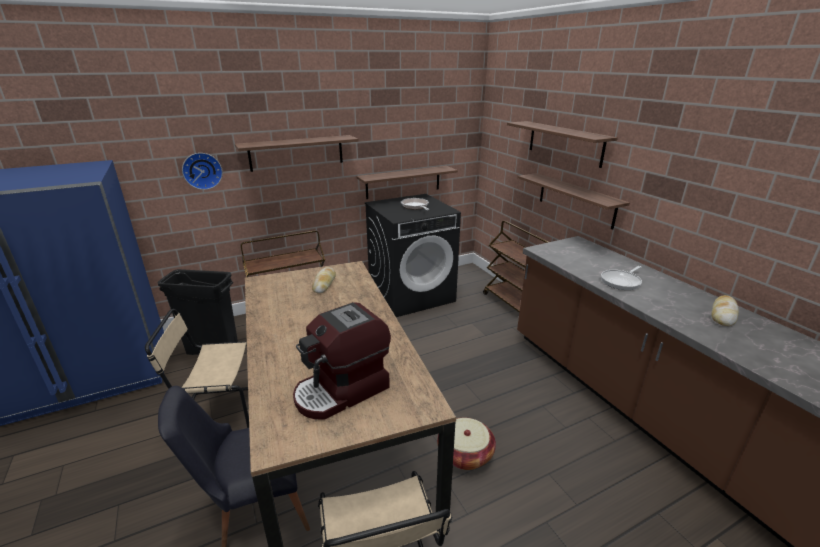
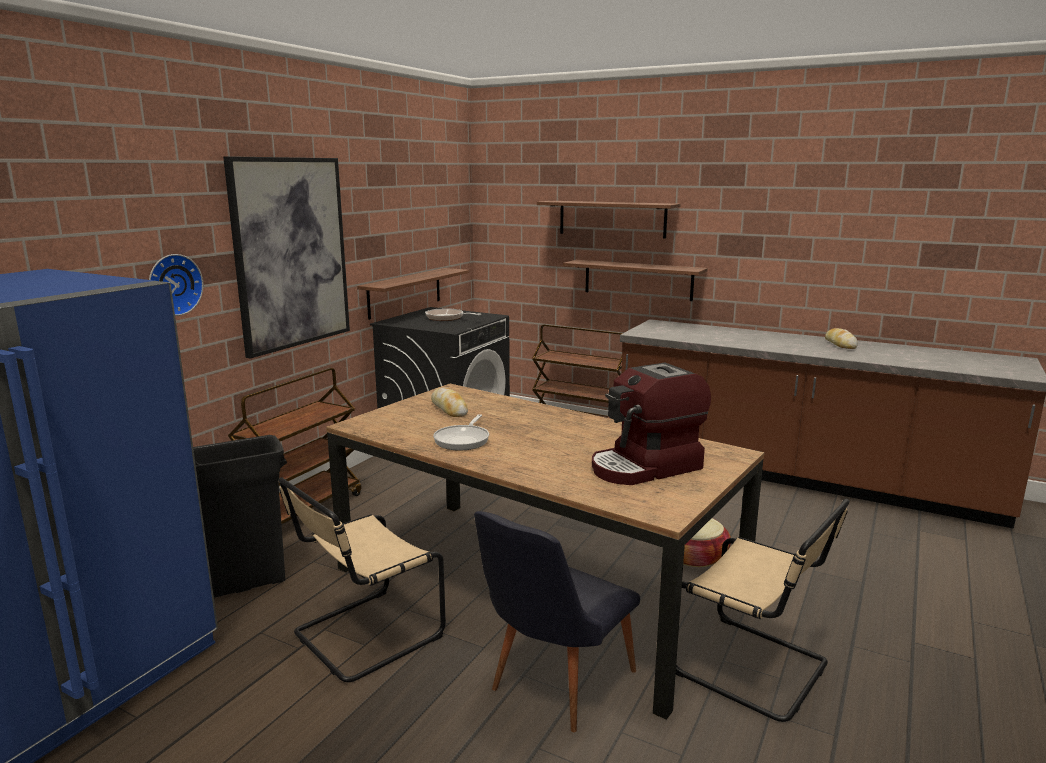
camera: 35 degrees left, 10 degrees down
shelf [235,135,359,172] -> picture [223,156,350,359]
coffee machine [293,302,391,420] -> coffee machine turned 45 degrees clockwise [592,363,711,485]
frying pan [601,266,642,290] -> frying pan moved to [433,414,489,450]

